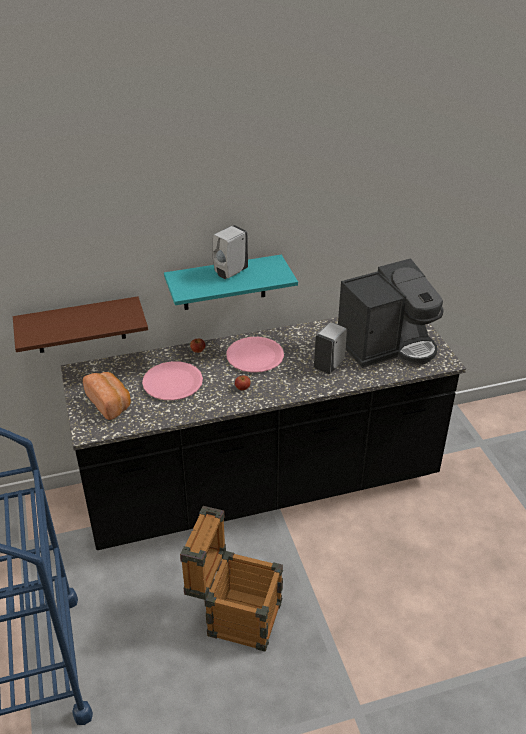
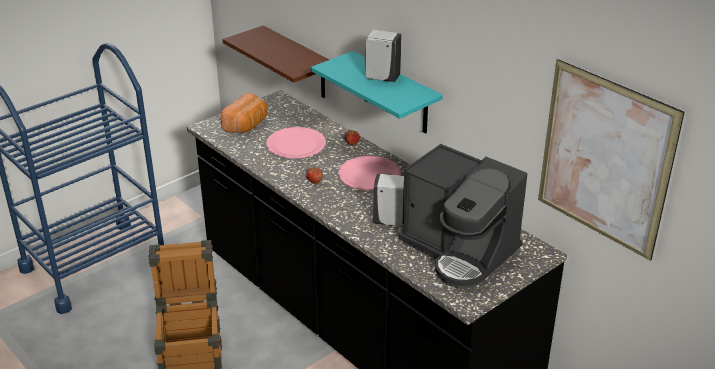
camera: 65 degrees right, 5 degrees down
none -> picture [538,59,685,261]

